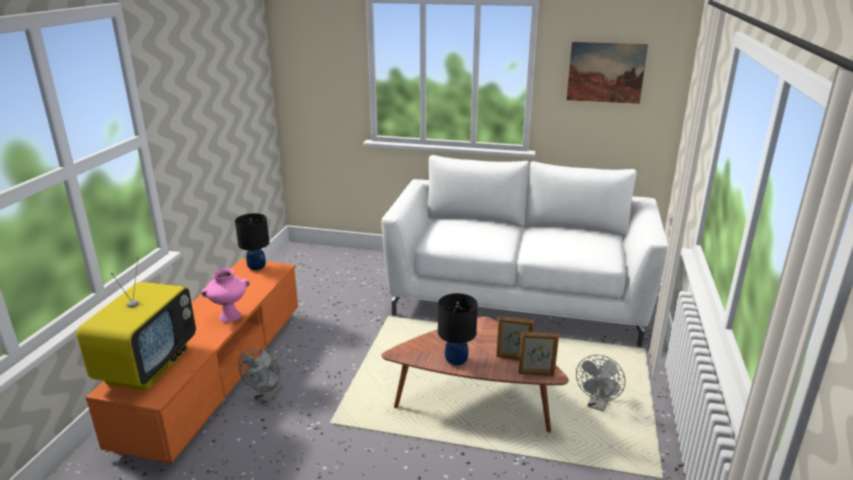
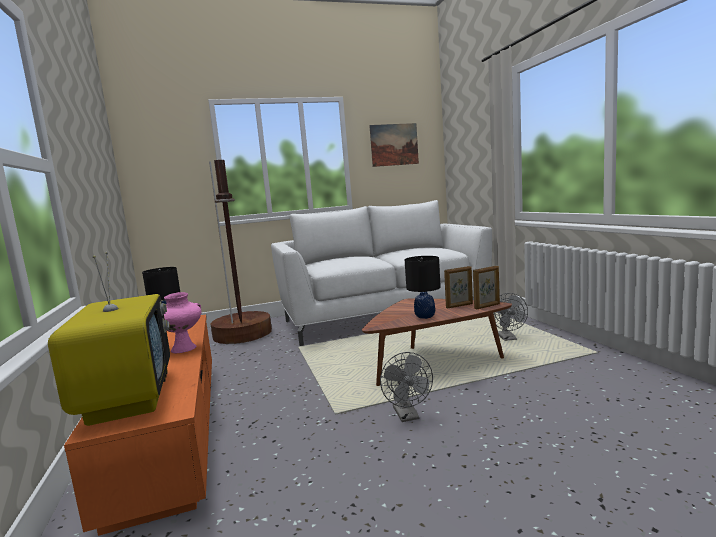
camera: 30 degrees left, 15 degrees down
grey fan [238,348,282,403] -> grey fan moved to [380,352,433,422]
none -> brown floor lamp [209,160,272,344]

